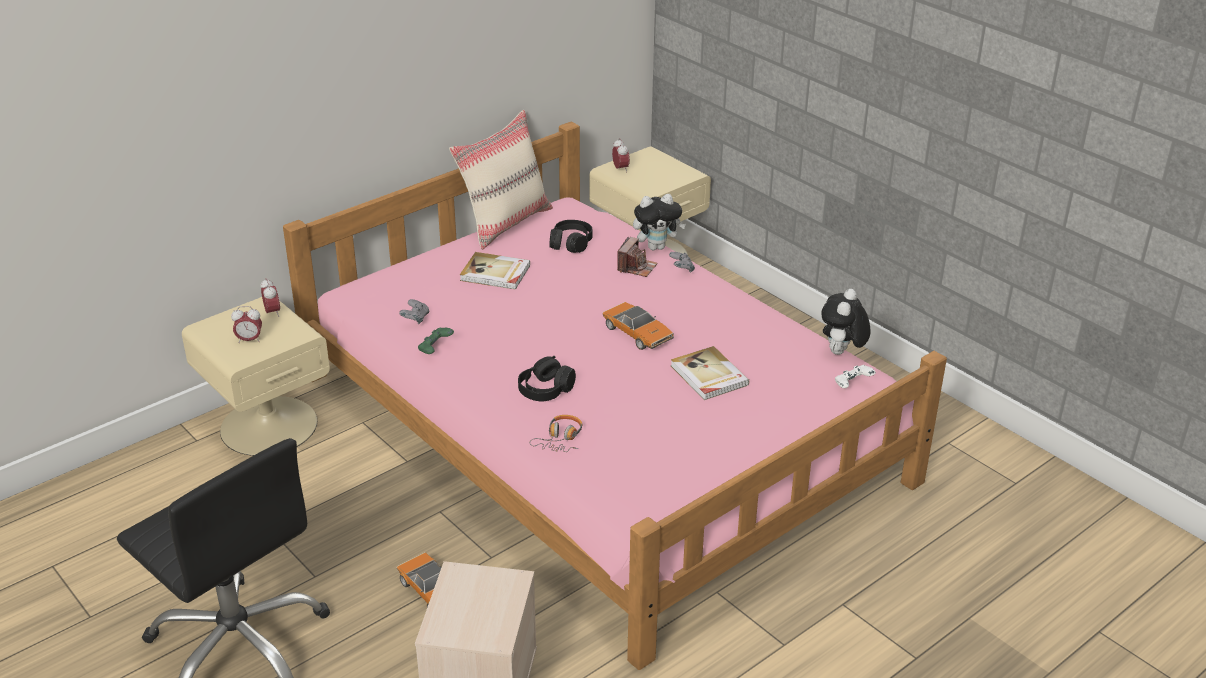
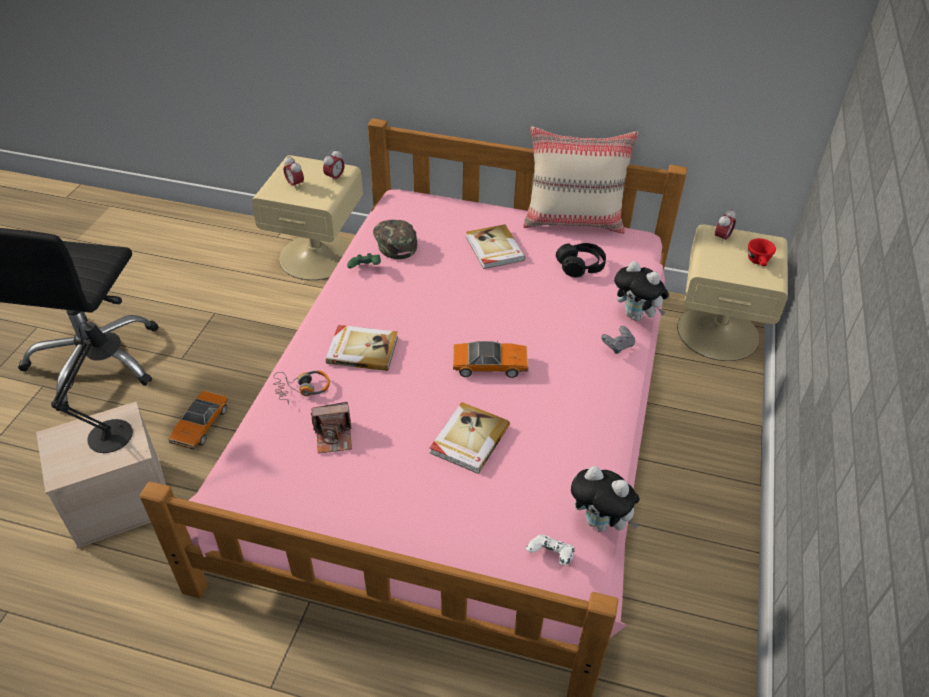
camera: 55 degrees right, 10 degrees up
grey game controller [399,299,429,324] -> green cap [373,220,417,259]
black headphones [518,356,576,401] -> book [326,325,398,371]
toy car [602,302,674,350] -> toy car turned 105 degrees counterclockwise [453,341,528,378]
camera [617,237,658,277] -> camera moved to [311,402,352,454]
plush toy [821,289,870,355] -> plush toy turned 135 degrees counterclockwise [571,466,640,532]
none -> black table lamp [51,322,133,453]
none -> red cup [748,238,776,266]

